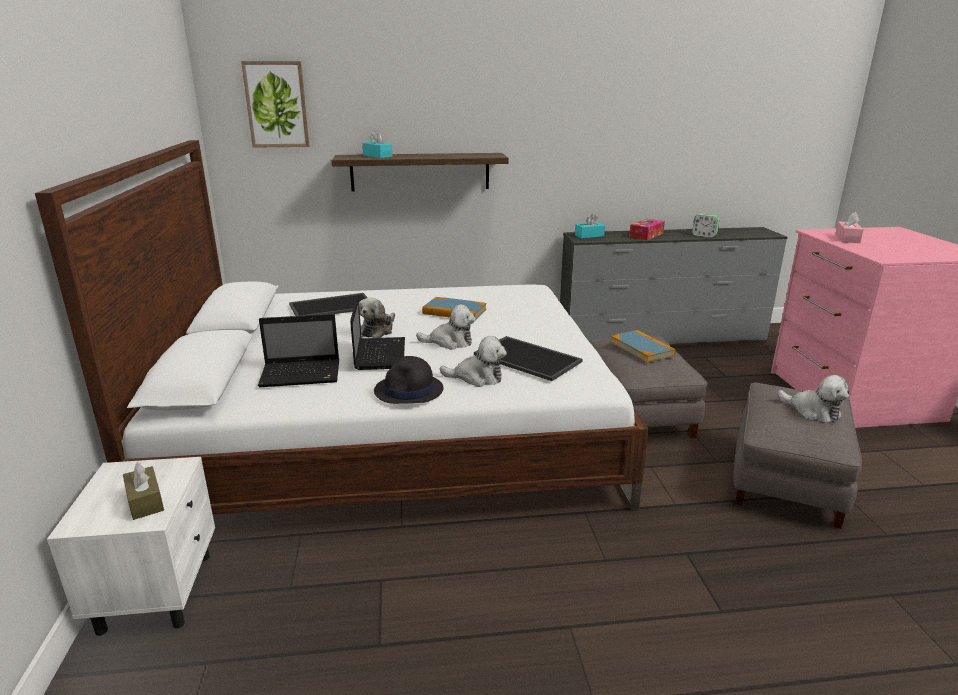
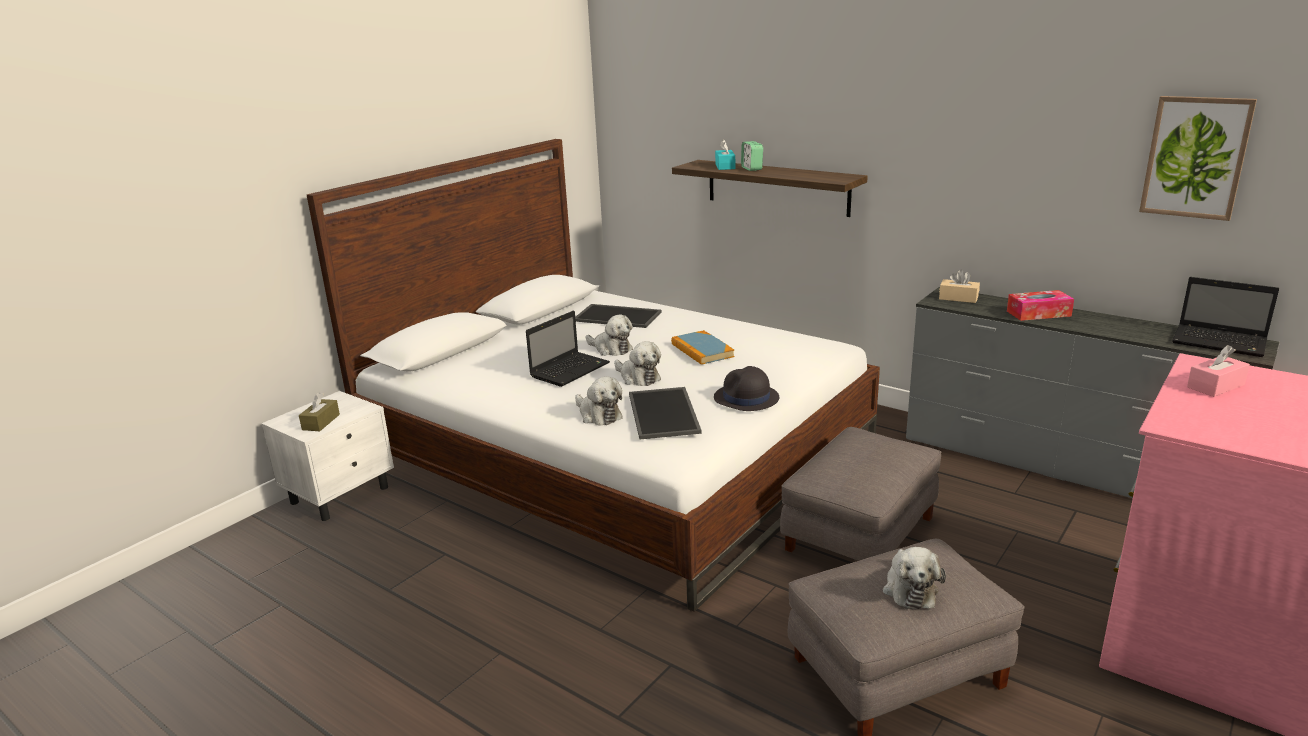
camera: 45 degrees right, 0 degrees up
picture [241,61,309,148] -> picture moved to [1139,96,1257,221]
laptop [258,314,339,387] -> laptop moved to [1172,277,1279,357]
plush toy [359,298,395,338] -> plush toy turned 120 degrees counterclockwise [586,314,633,356]
black hat [374,356,443,404] -> black hat moved to [714,366,779,411]
turquoise tissue box [575,214,605,238] -> beige tissue box [939,270,980,303]
book [611,330,676,363] -> none
alarm clock [692,213,720,238] -> alarm clock moved to [741,141,763,171]

